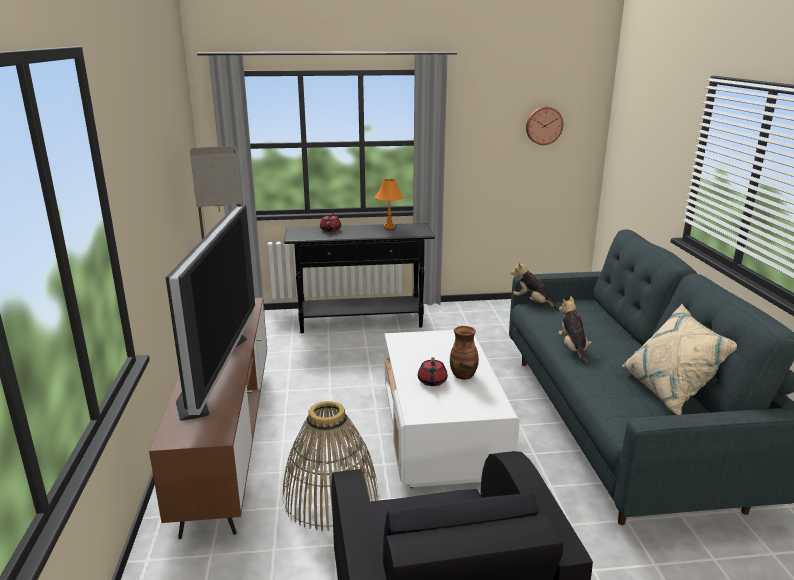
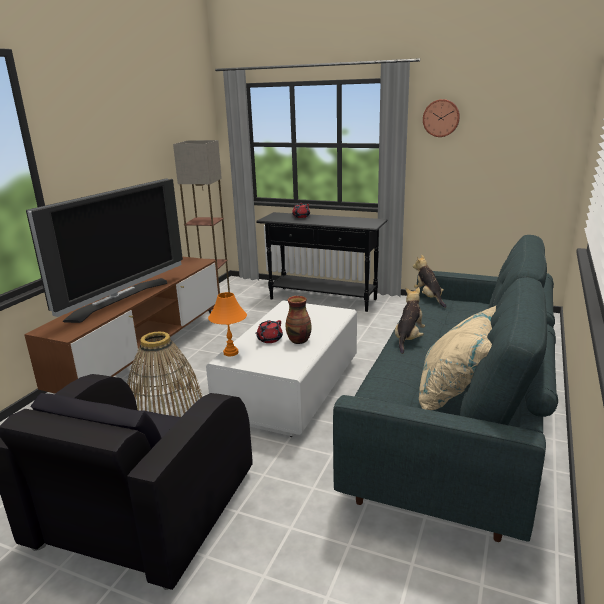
camera: 30 degrees right, 0 degrees up
orange table lamp [375,179,404,229] -> orange table lamp moved to [208,292,247,356]
wall clock [526,107,563,145] -> wall clock moved to [423,99,460,137]

